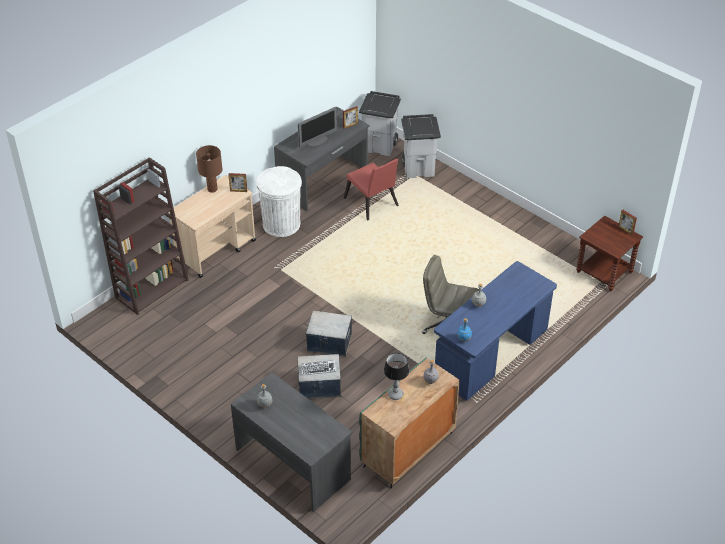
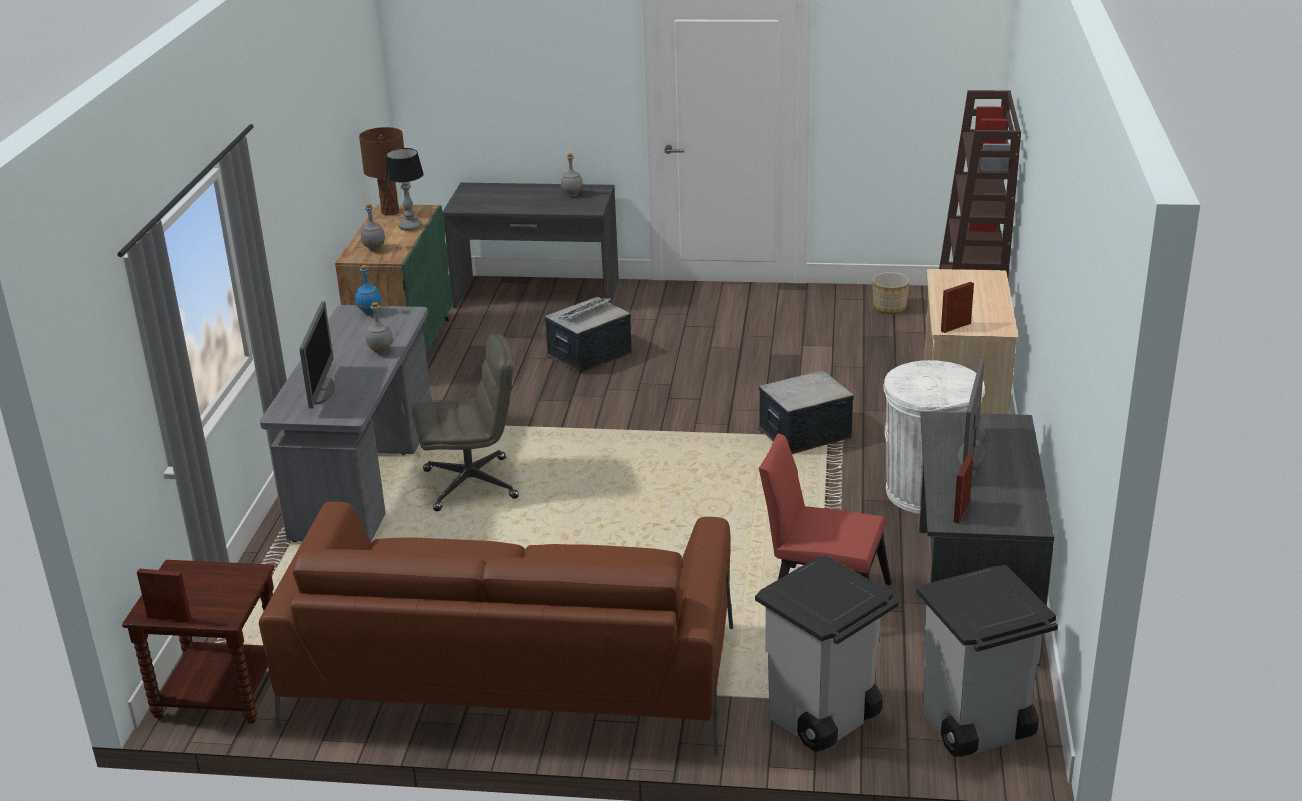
camera: 145 degrees right, 15 degrees down
brown table lamp [196,145,223,193] -> brown table lamp moved to [359,127,404,216]
storage box [306,310,352,357] -> storage box moved to [758,370,854,454]
blue desk [434,261,557,401] -> grey desk [260,305,432,542]
none -> brown sofa [259,502,733,756]
none -> monitor [299,301,335,408]
none -> planter [873,272,910,314]

